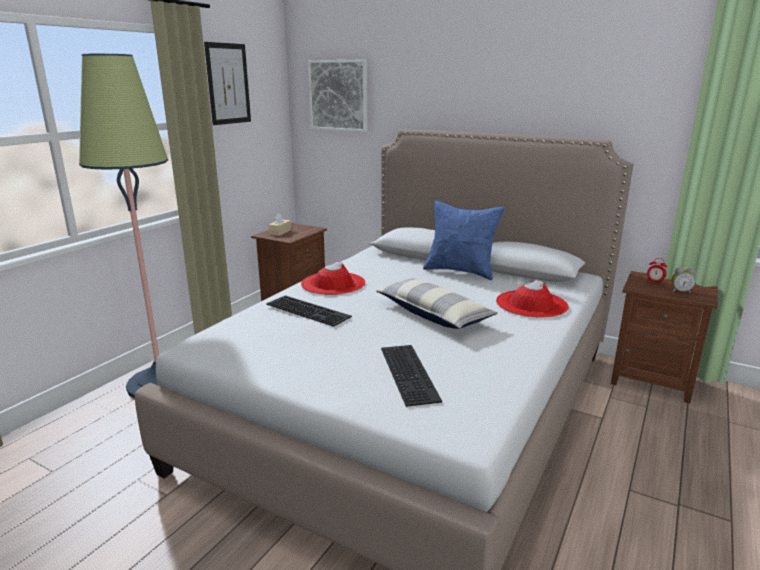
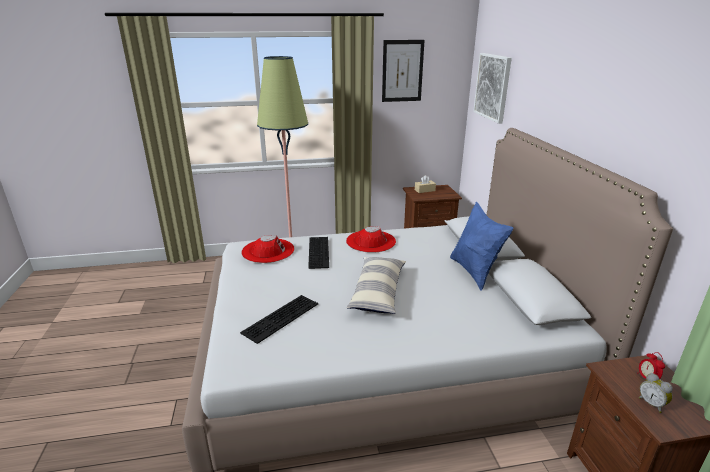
camera: 50 degrees right, 5 degrees up
red hat [496,280,569,318] -> red hat moved to [241,235,294,263]

